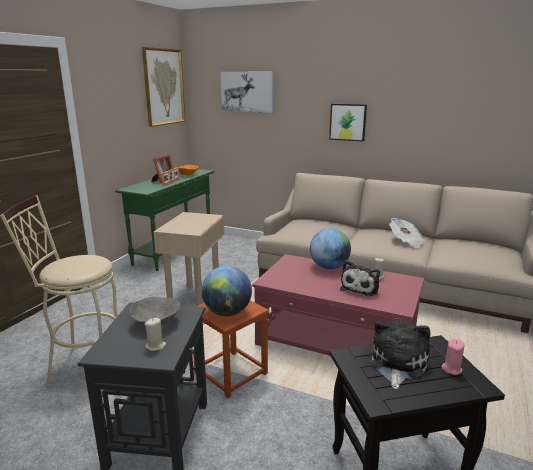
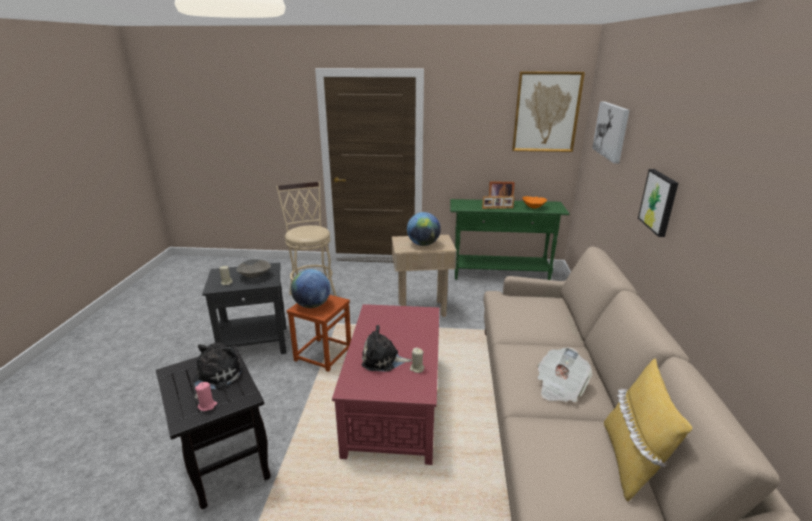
camera: 70 degrees right, 5 degrees up
globe [310,228,351,269] -> globe moved to [407,212,441,246]
plush toy [371,320,430,389] -> plush toy turned 75 degrees counterclockwise [193,342,244,399]
none -> yellow pillow [604,358,693,502]

